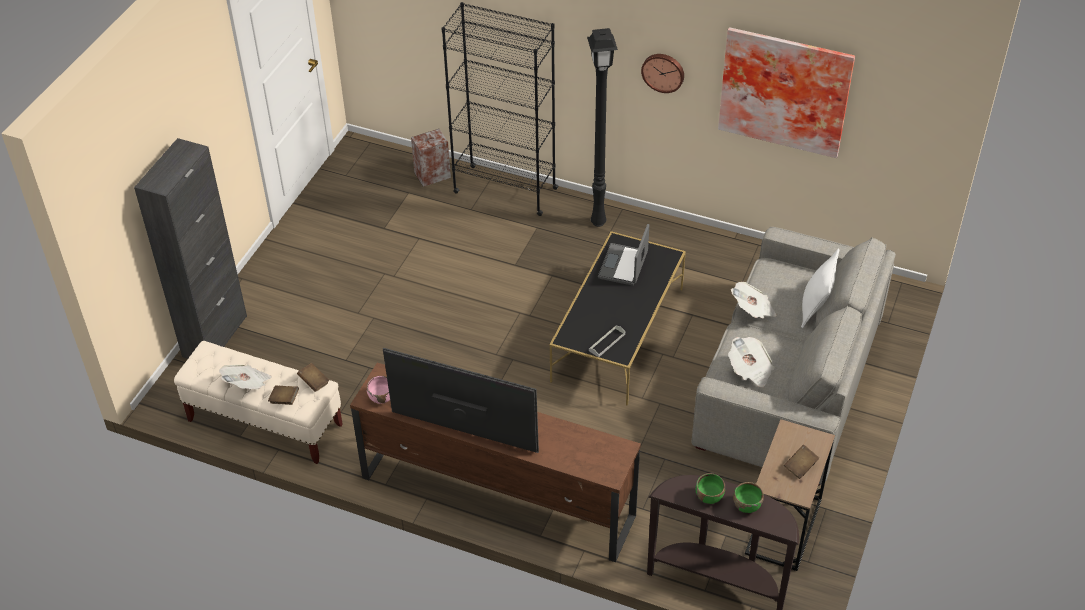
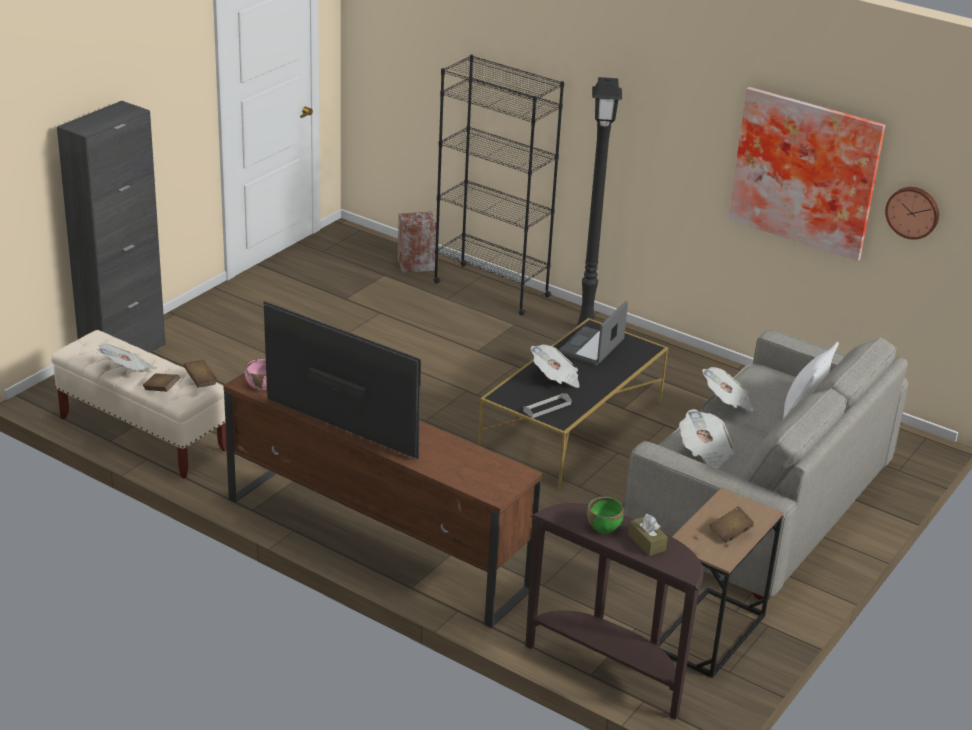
camera: 10 degrees right, 15 degrees down
wall clock [641,54,684,93] -> wall clock moved to [885,187,939,240]
green bowl [733,482,764,513] -> brown tissue box [628,514,668,556]
none -> newspaper [531,344,579,388]

